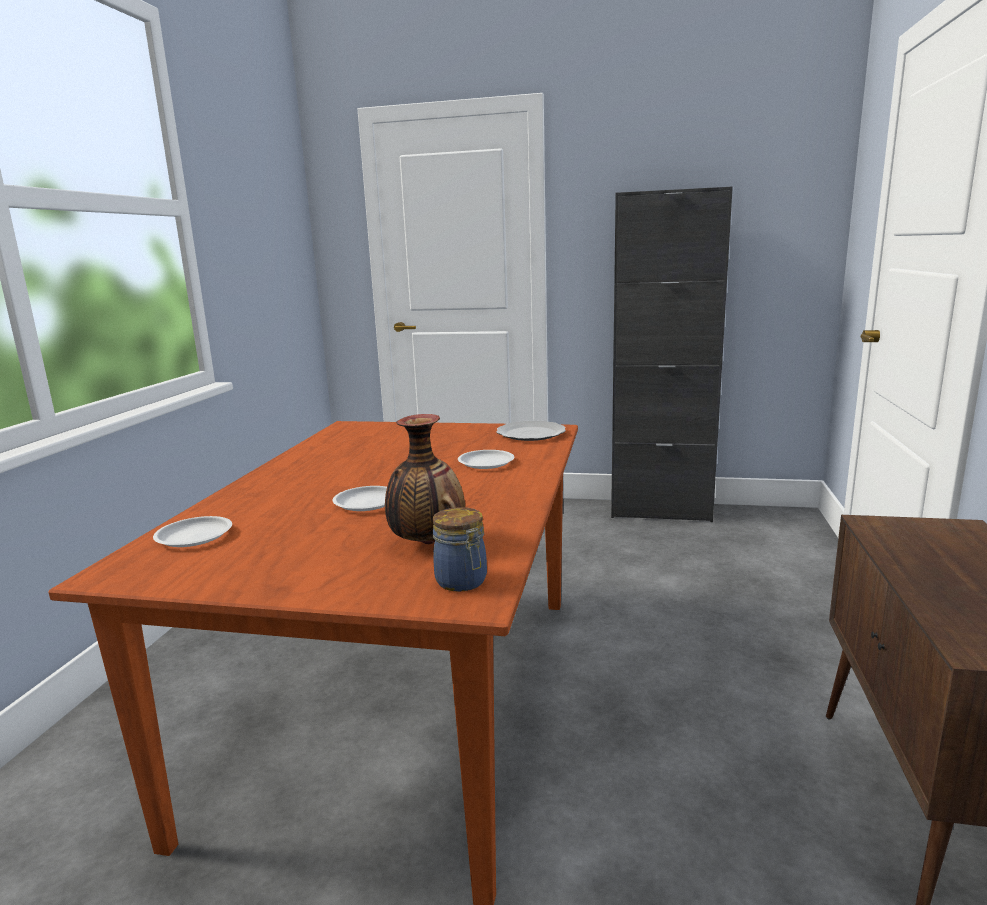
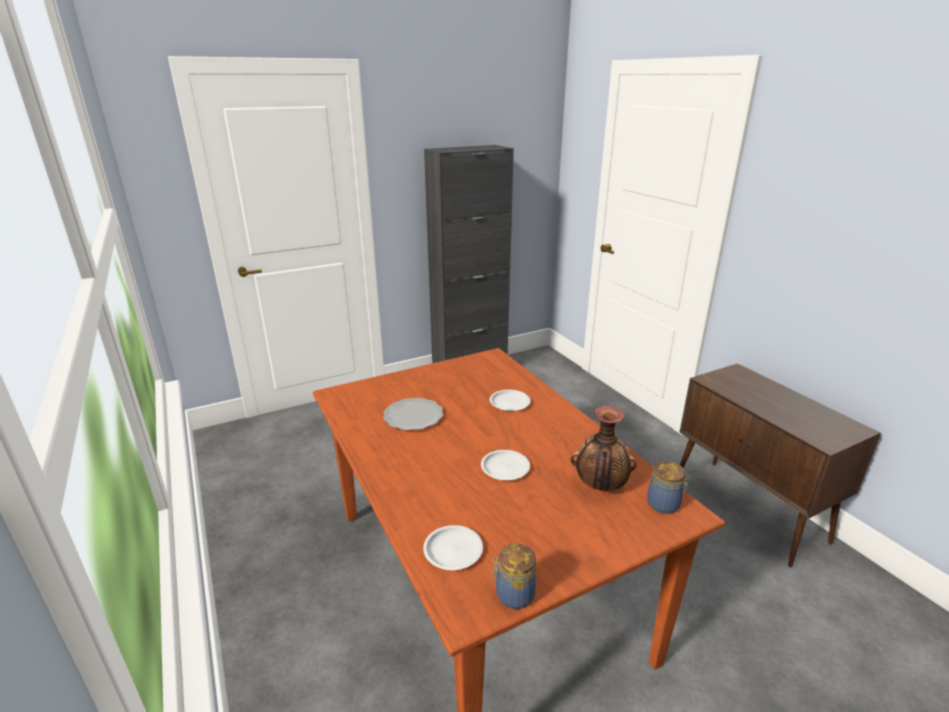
camera: 40 degrees left, 10 degrees up
plate [496,421,566,441] -> plate moved to [383,398,443,431]
none -> jar [492,543,536,609]

